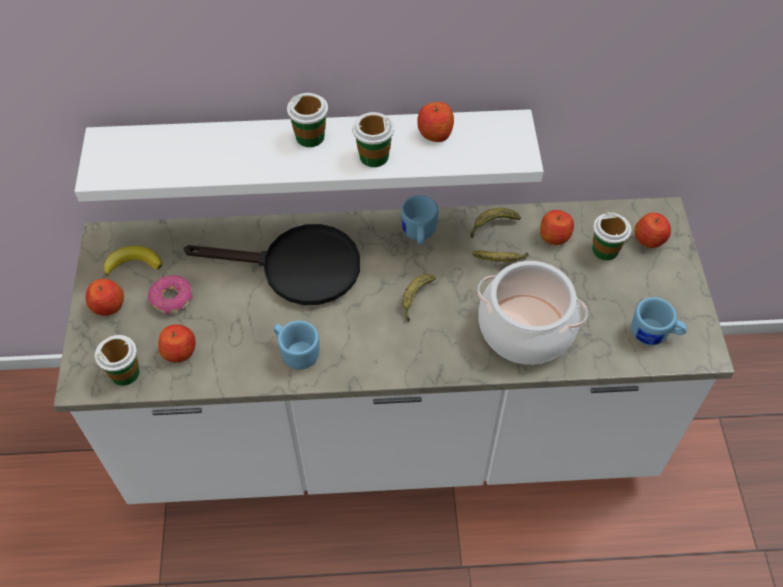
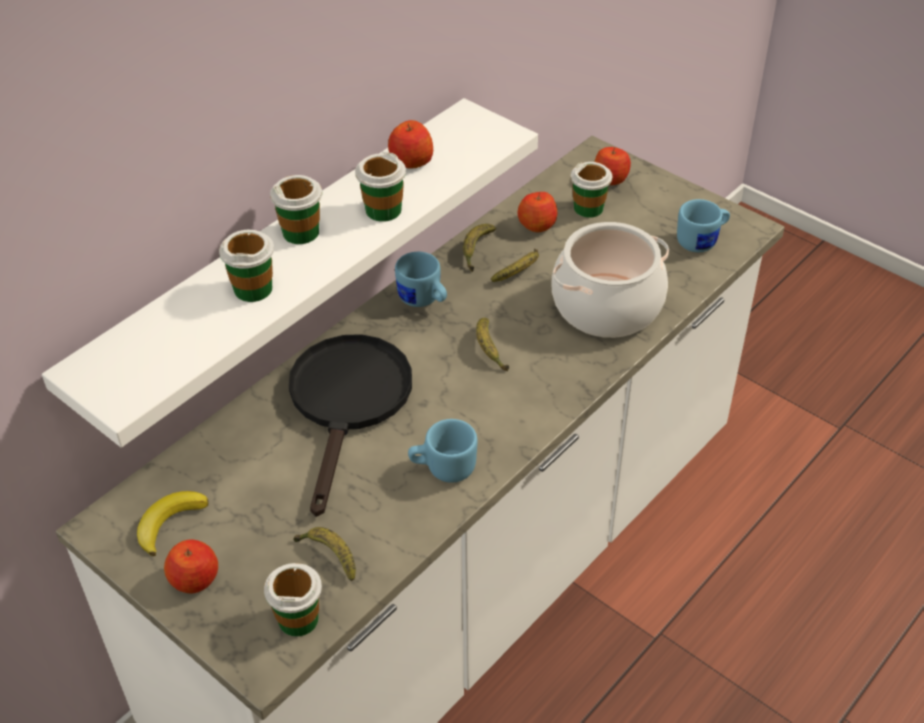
camera: 45 degrees left, 10 degrees down
donut [148,275,192,315] -> none
apple [158,324,196,362] -> banana [293,527,356,581]
black frying pan [183,224,360,305] -> black frying pan turned 45 degrees counterclockwise [289,334,412,517]
none -> cup [219,230,274,302]

